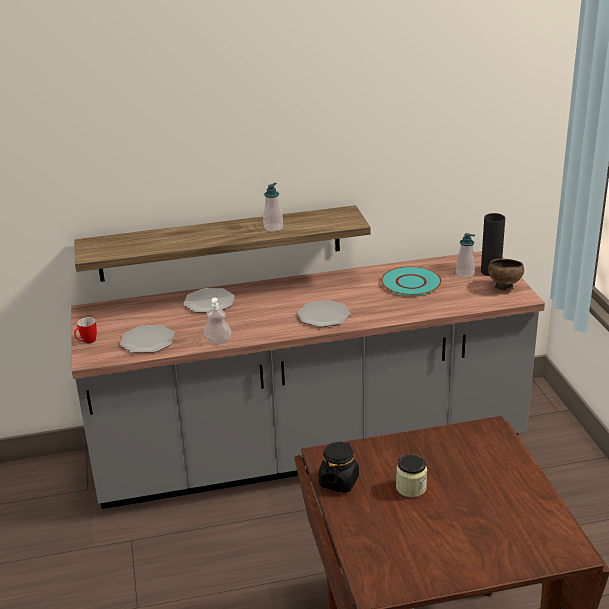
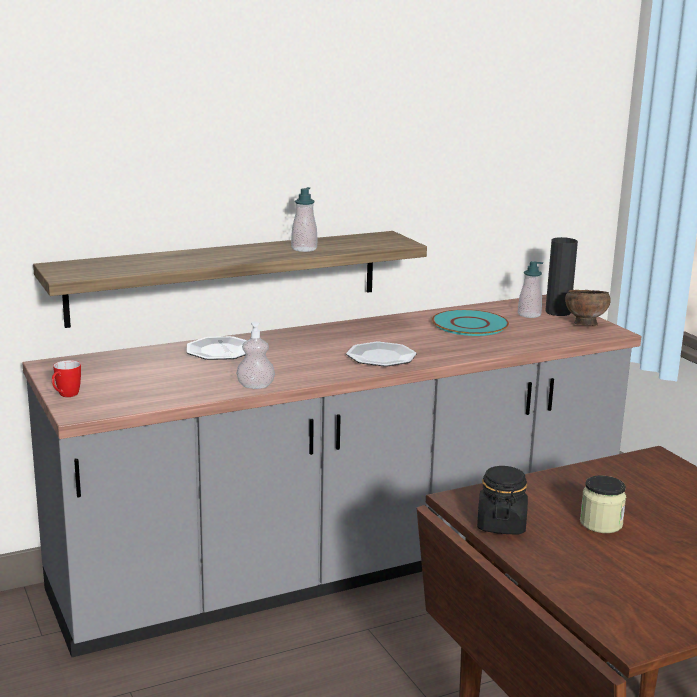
camera: 15 degrees left, 10 degrees down
plate [120,325,175,353] -> none

